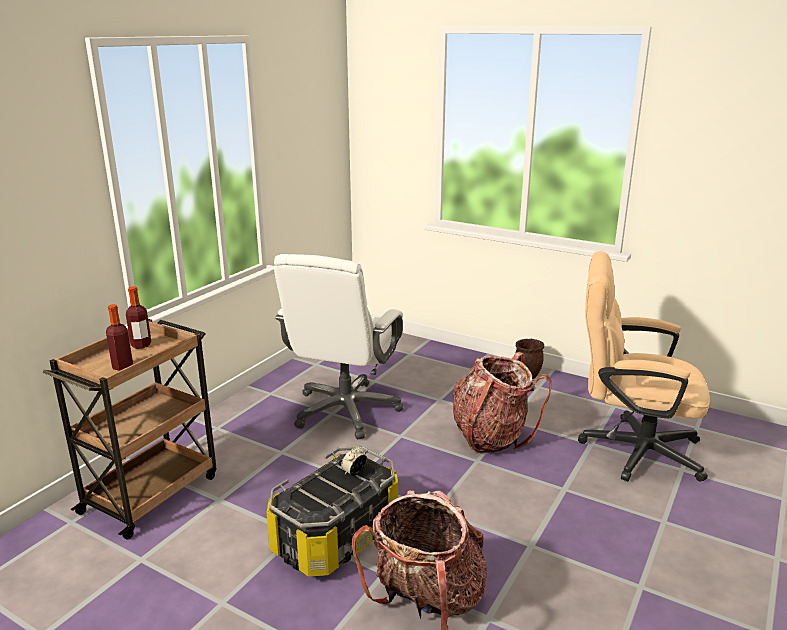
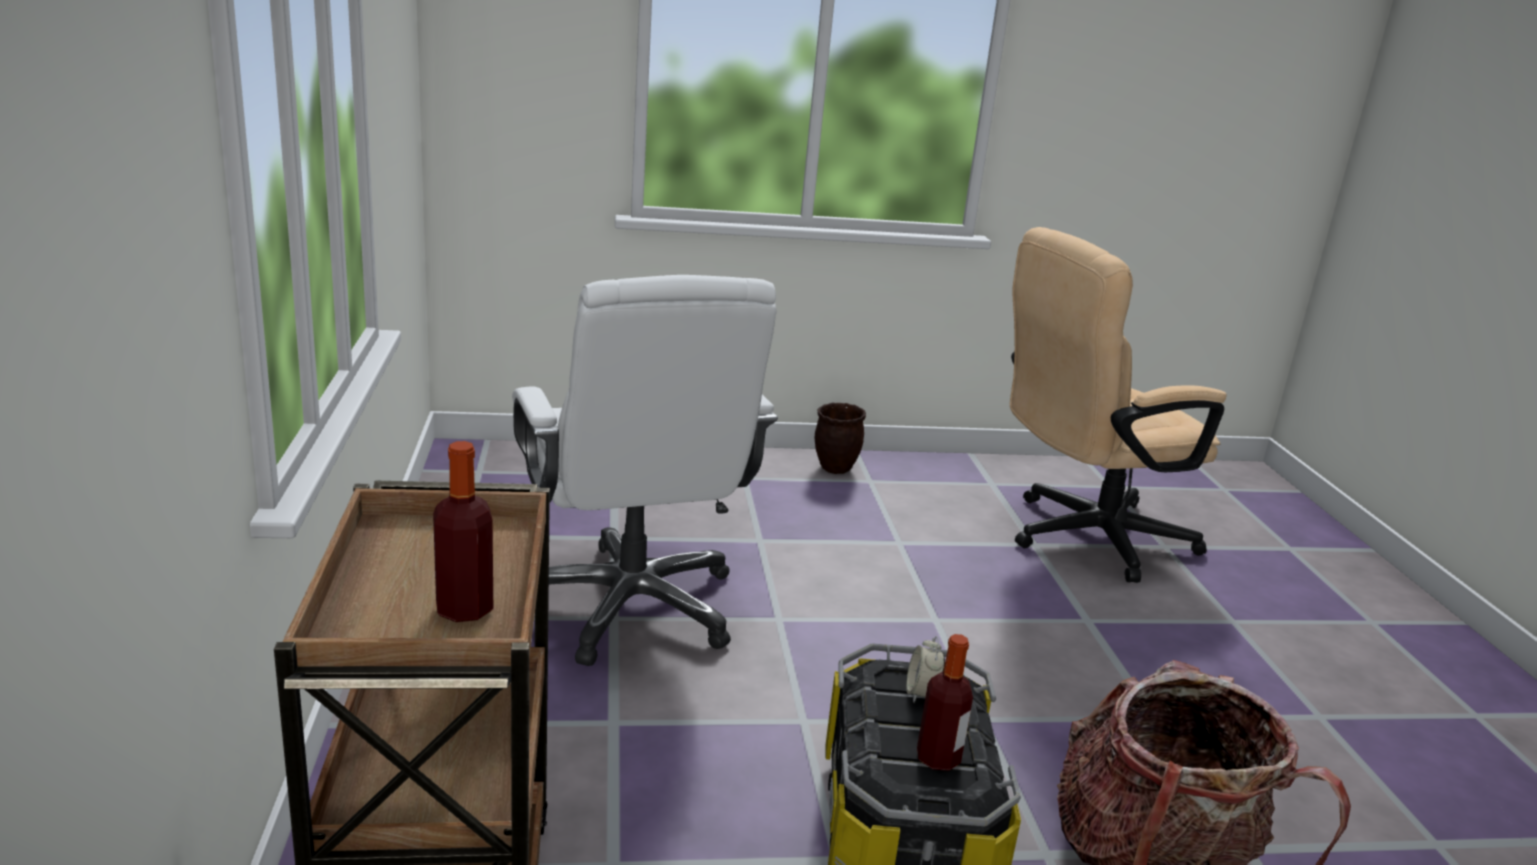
camera: 40 degrees left, 0 degrees up
bottle [126,286,151,349] -> bottle moved to [917,634,973,771]
backpack [452,352,551,454] -> none

